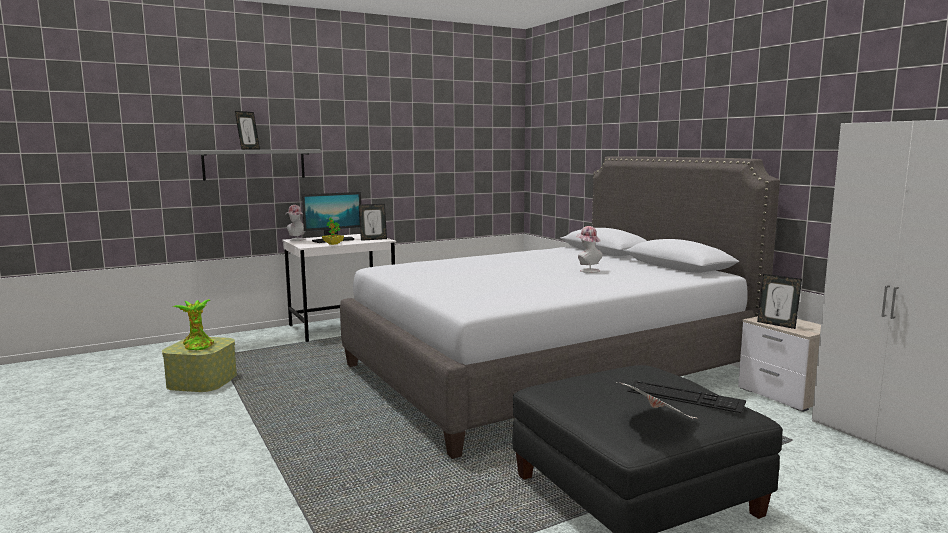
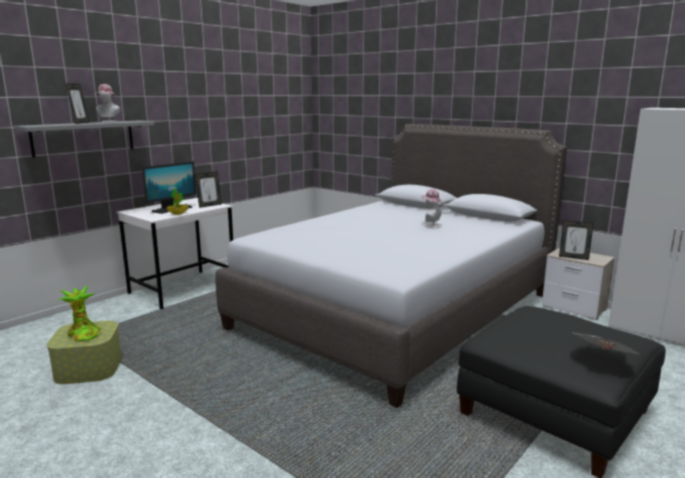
camera: 20 degrees left, 5 degrees up
hat [287,205,306,241] -> hat moved to [95,84,121,123]
keyboard [627,380,746,413] -> none

